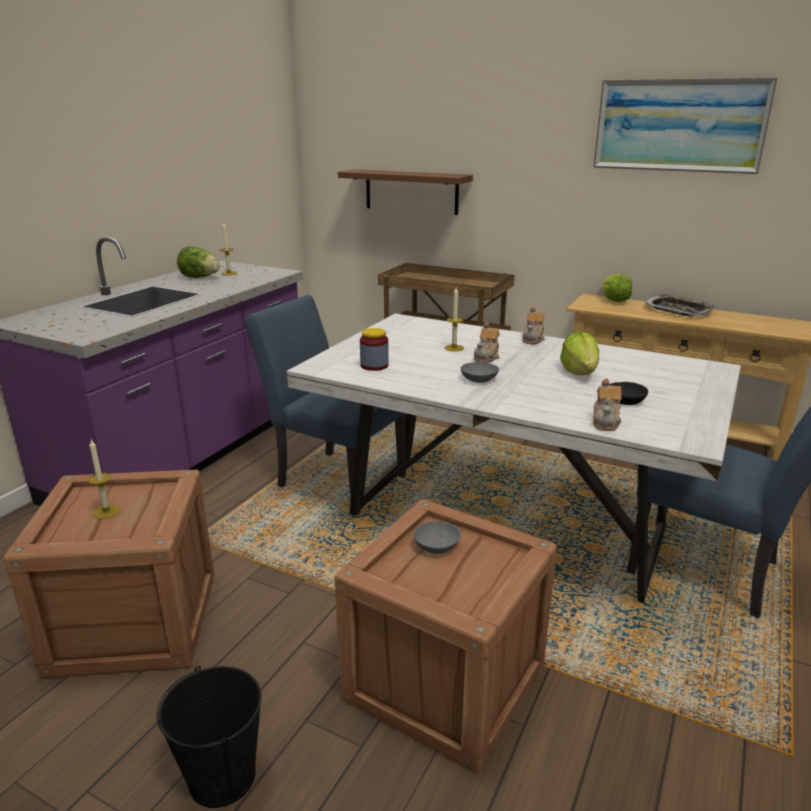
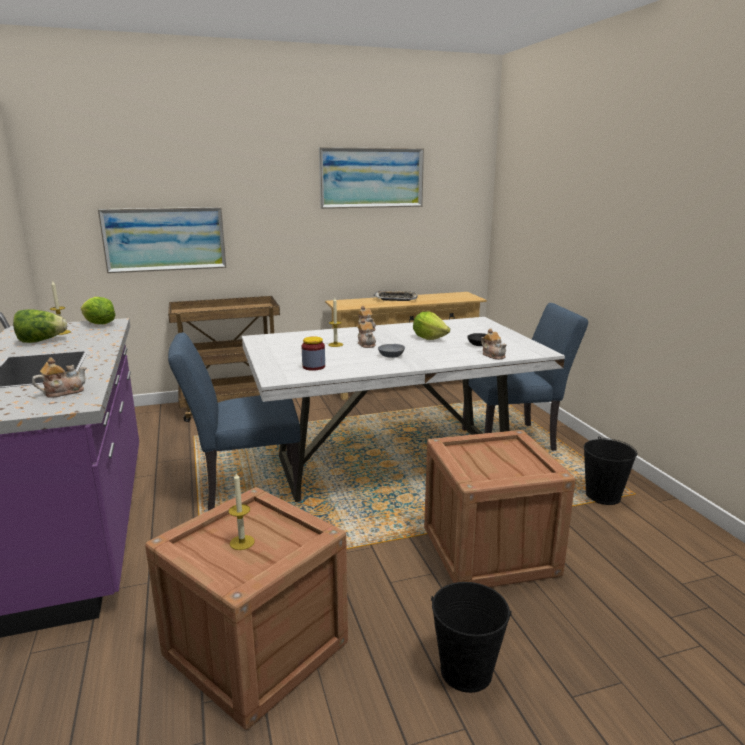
camera: 45 degrees left, 5 degrees down
brown shelf [338,169,473,215] -> picture [98,207,226,273]
grey bowl [413,521,461,554] -> none
lettuce [602,274,632,302] -> lettuce moved to [81,297,115,324]
none -> teapot [32,357,87,398]
none -> black bucket [584,436,637,505]

